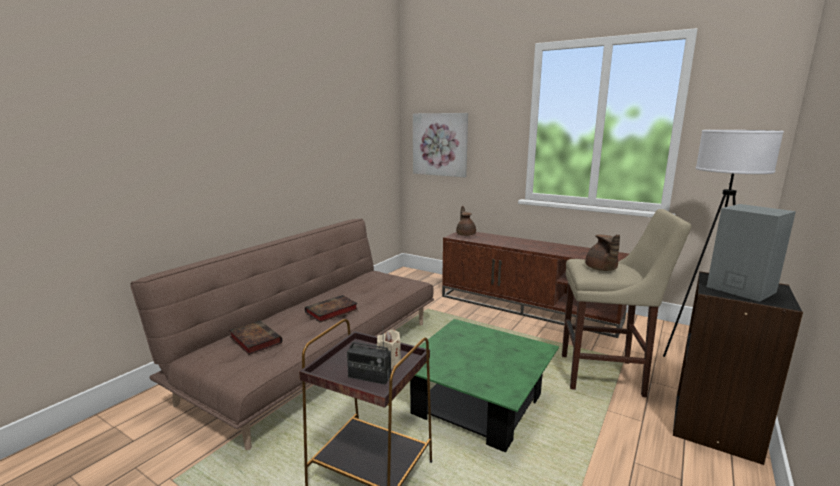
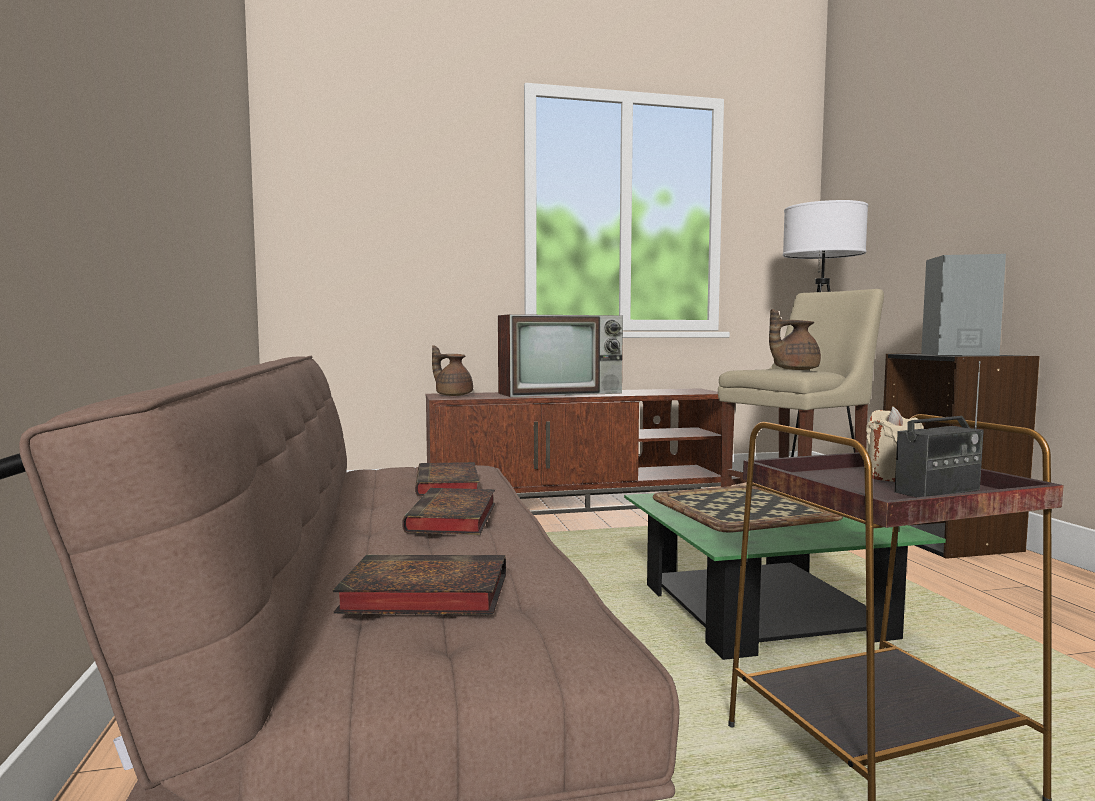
camera: 45 degrees left, 10 degrees down
picture [413,113,468,177] -> none
brown teapot [585,235,620,271] -> brown teapot turned 120 degrees clockwise [769,309,821,370]
none -> book [415,462,479,496]
none -> television [498,314,623,397]
none -> tray [653,485,843,533]

